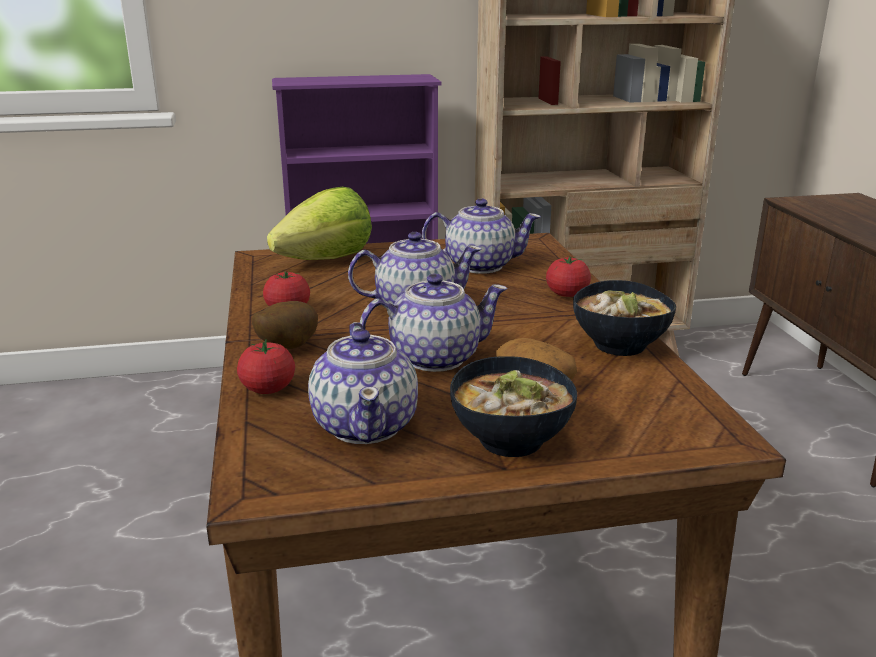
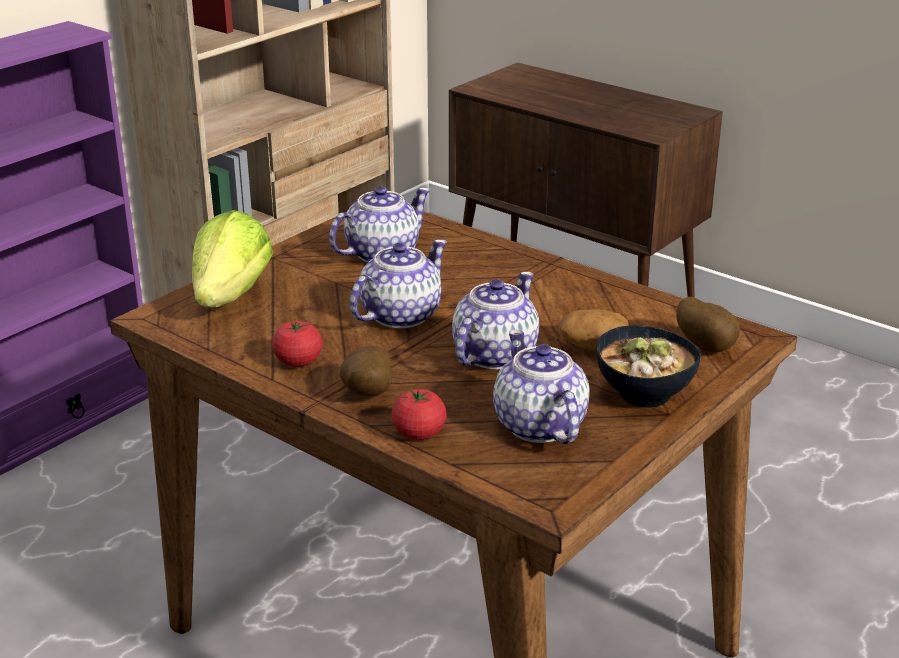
camera: 40 degrees left, 5 degrees up
teapot [308,322,418,444] -> teapot turned 150 degrees counterclockwise [493,330,590,444]
tomato [546,256,591,297] -> none
bowl [573,280,676,356] -> none
none -> potato [676,297,740,352]

